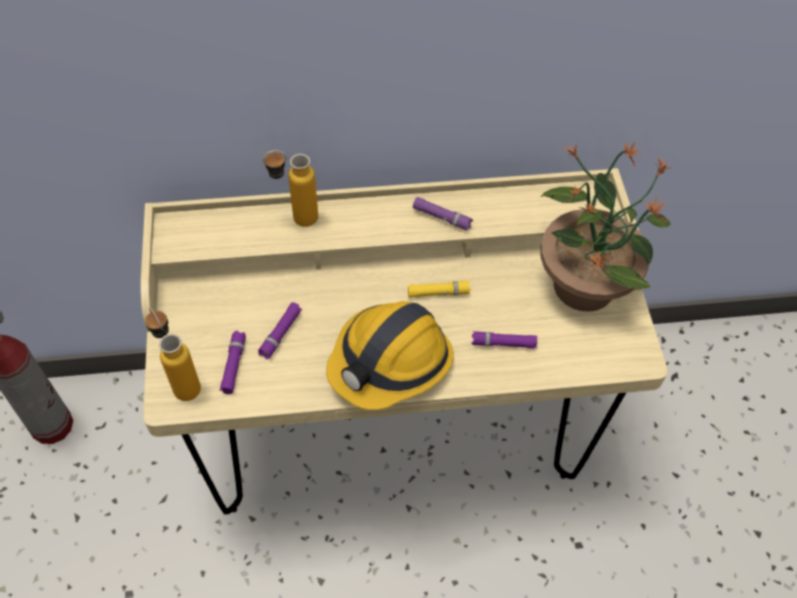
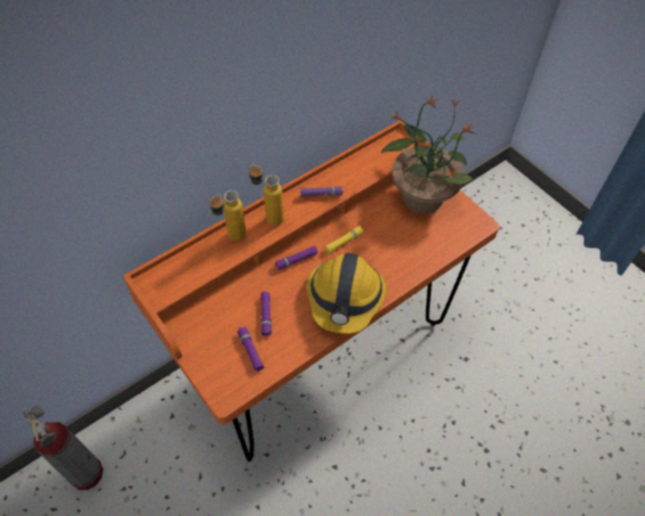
camera: 30 degrees left, 0 degrees up
beige desk [141,168,668,514] -> orange desk [123,119,500,462]
bottle [145,308,201,401] -> bottle moved to [248,165,284,226]
purple flashlight [472,331,537,348] -> purple flashlight moved to [275,246,318,270]

